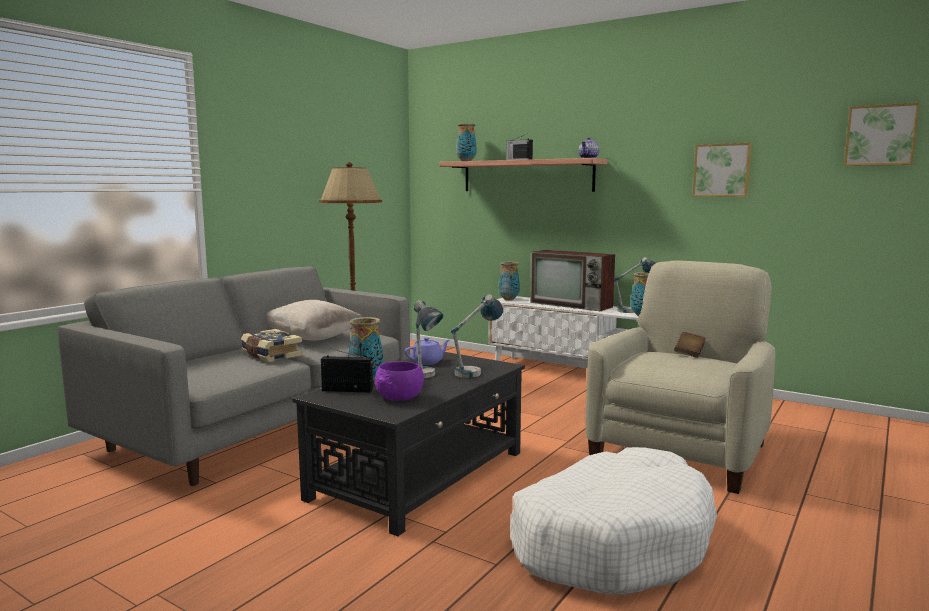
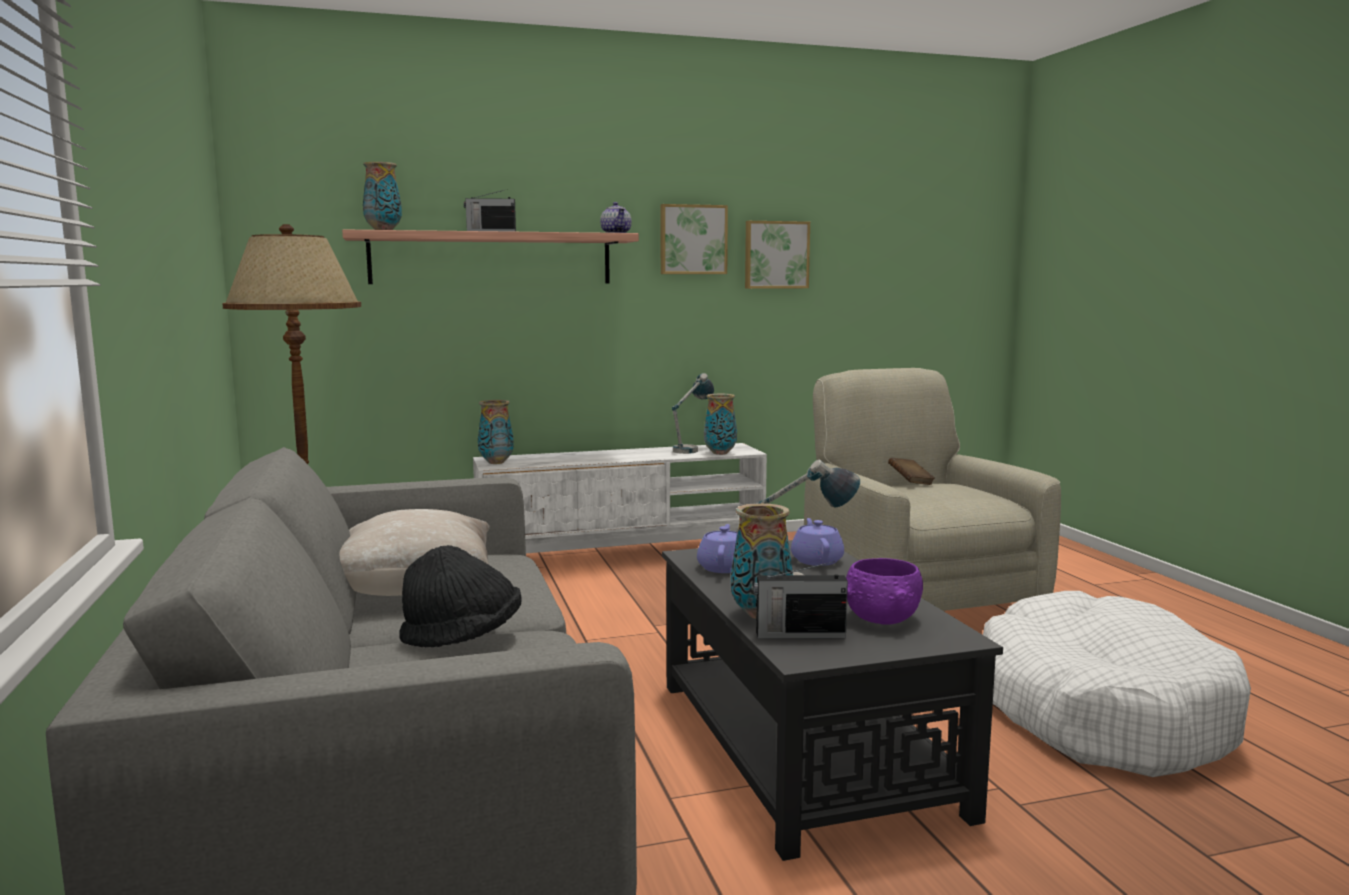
camera: 50 degrees left, 0 degrees up
book [241,329,303,362] -> black hat [400,545,522,647]
radio [321,348,374,392] -> radio turned 135 degrees counterclockwise [753,561,848,639]
table lamp [451,294,503,378] -> purple teapot [791,518,844,566]
television [530,250,615,311] -> none
picture [844,102,920,166] -> picture moved to [660,204,728,274]

